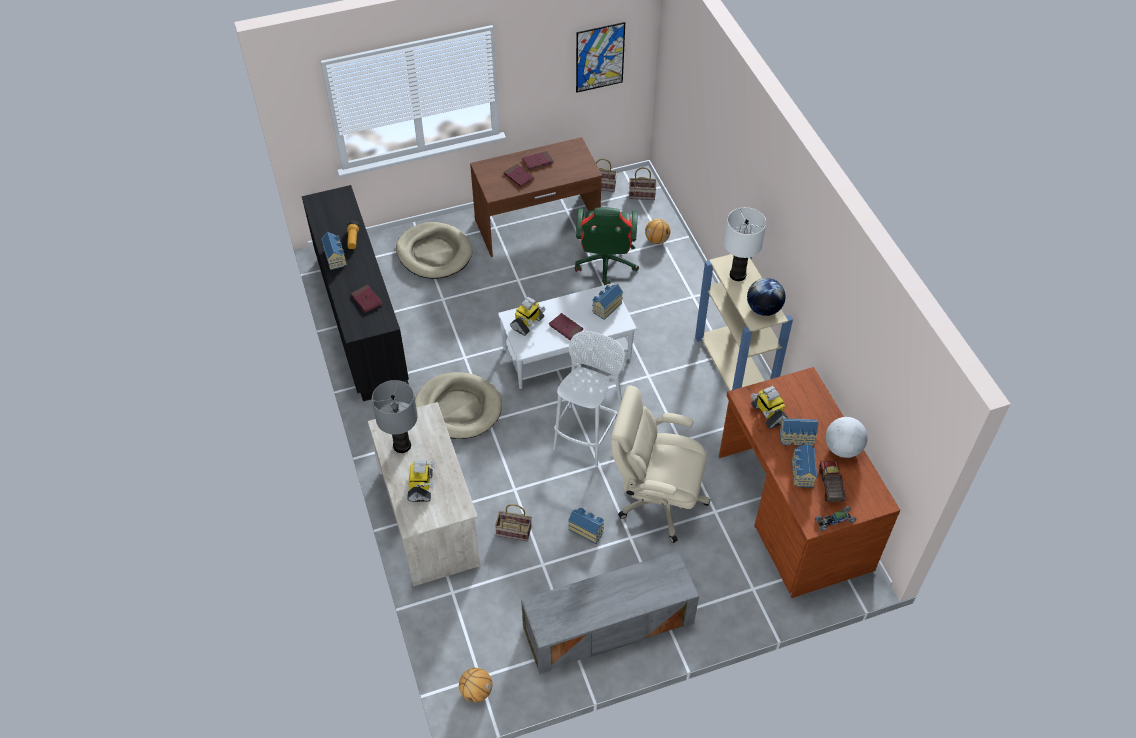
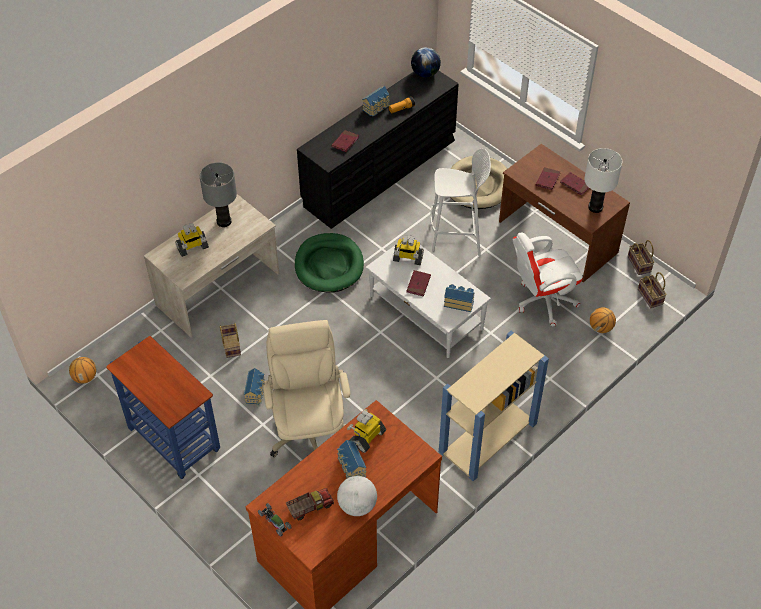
camera: 65 degrees right, 0 degrees up
beige dog bed [415,372,502,439] -> green dog bed [295,233,364,293]
grey bench [521,551,699,674] -> blue cart [106,336,220,479]
white stool [553,331,625,467] -> white stool moved to [430,149,491,256]
green office chair [575,207,639,285] -> white office chair [513,233,582,327]
picture [576,22,625,93] -> none
white table lamp [724,207,766,281] -> white table lamp moved to [584,148,622,213]
globe [747,278,785,316] -> globe moved to [411,47,441,78]
toy house [792,443,817,488] -> none

